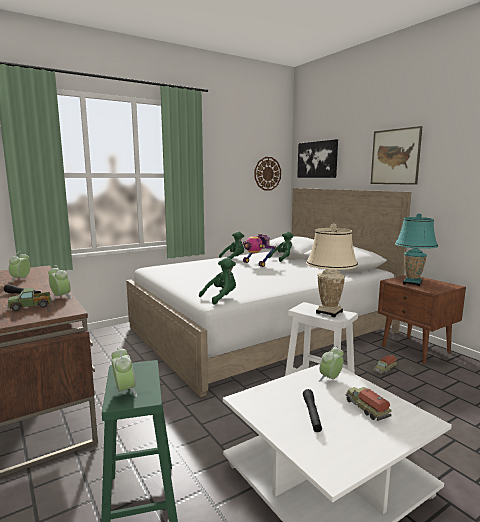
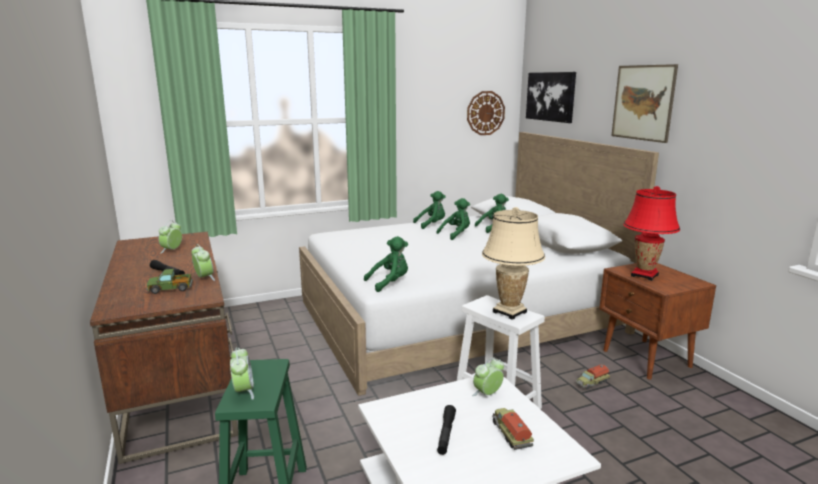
camera: 10 degrees right, 5 degrees up
toy robot [243,234,276,267] -> green plush toy [436,198,470,240]
turquoise table lamp [395,213,438,286] -> red table lamp [623,186,680,281]

